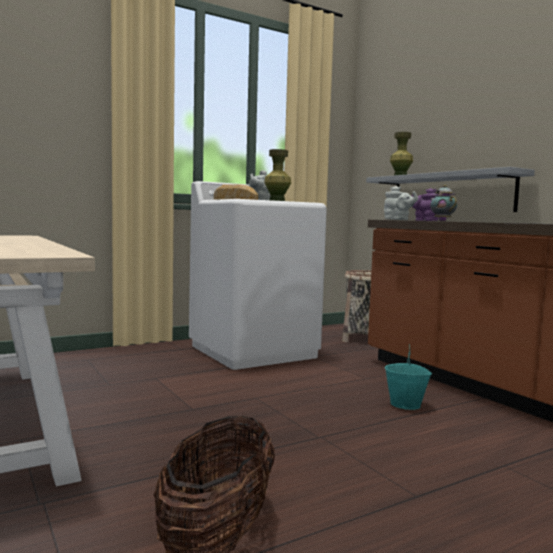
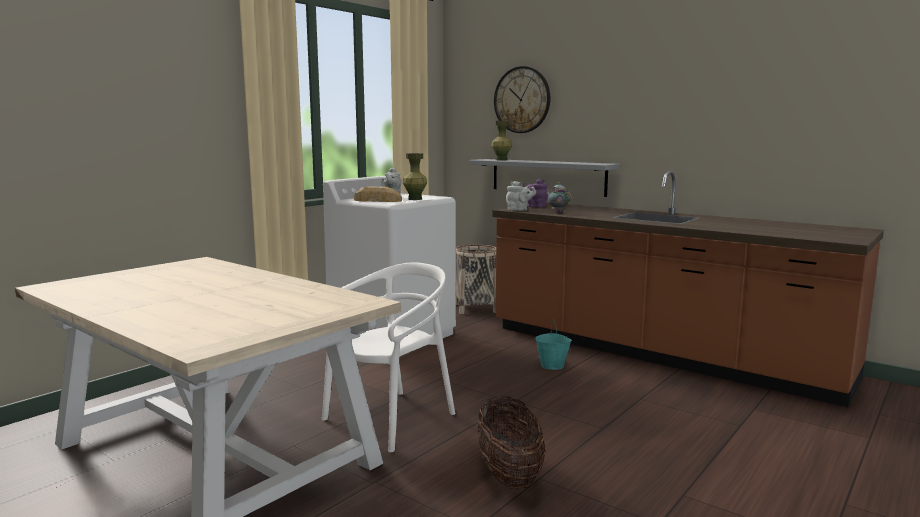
camera: 20 degrees left, 5 degrees up
none -> white chair [322,262,455,453]
none -> wall clock [494,66,550,133]

